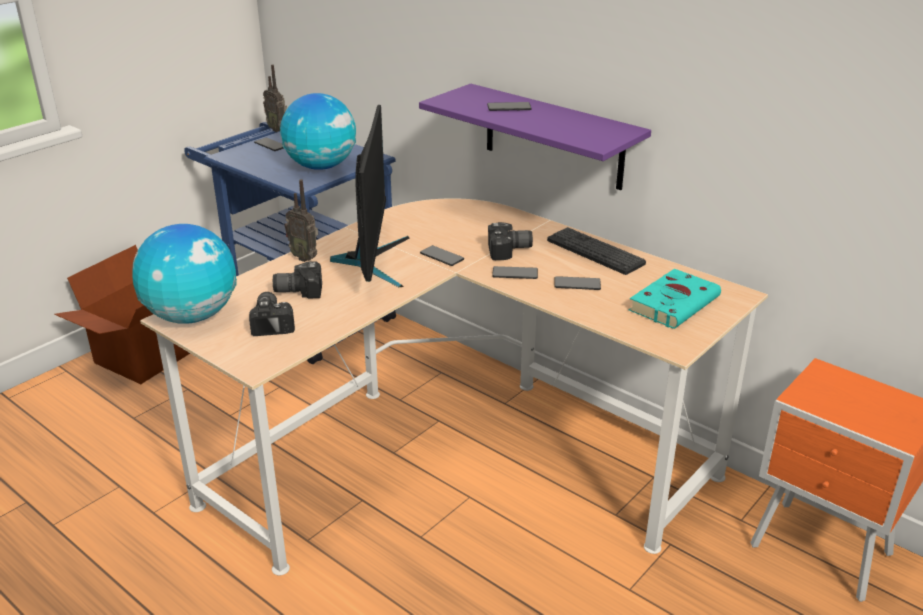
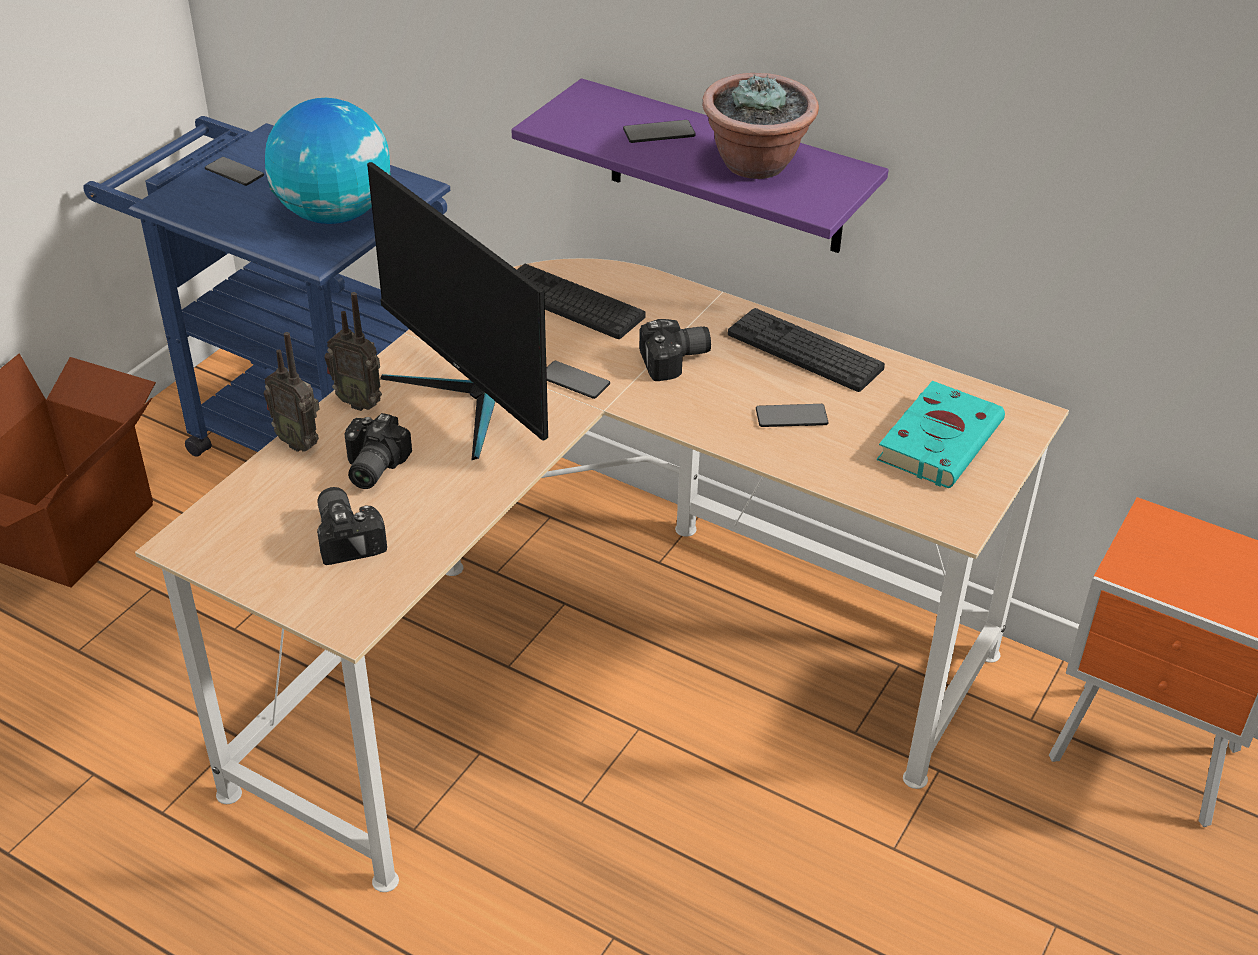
camera: 10 degrees left, 10 degrees up
globe [132,224,237,323] -> none
radio [263,65,287,132] -> radio moved to [264,332,320,452]
camera [273,261,322,298] -> camera turned 60 degrees counterclockwise [345,413,412,489]
monitor [330,105,409,287] -> monitor turned 150 degrees clockwise [367,162,548,461]
phone [492,266,538,279] -> none
none -> keyboard [517,264,646,339]
none -> potted plant [702,73,819,179]

